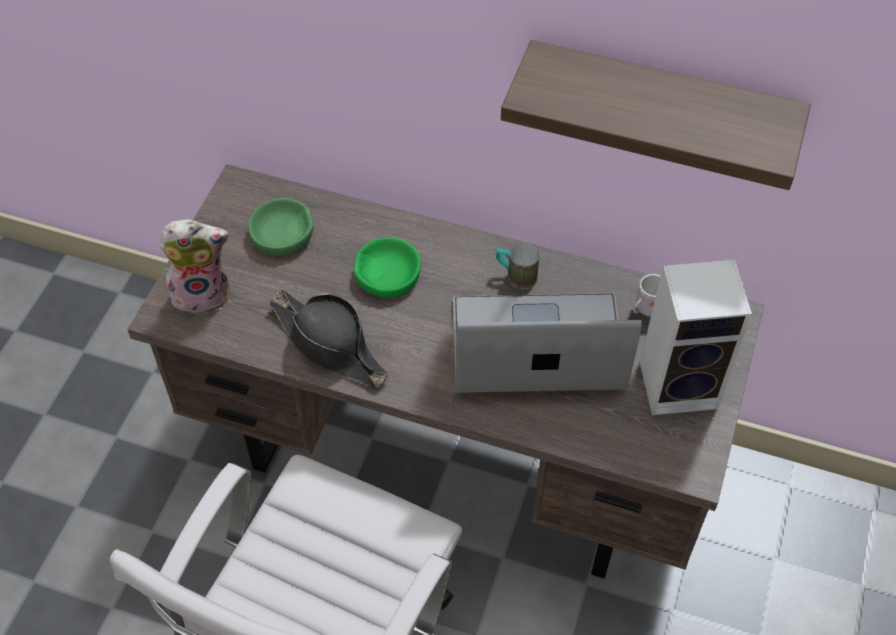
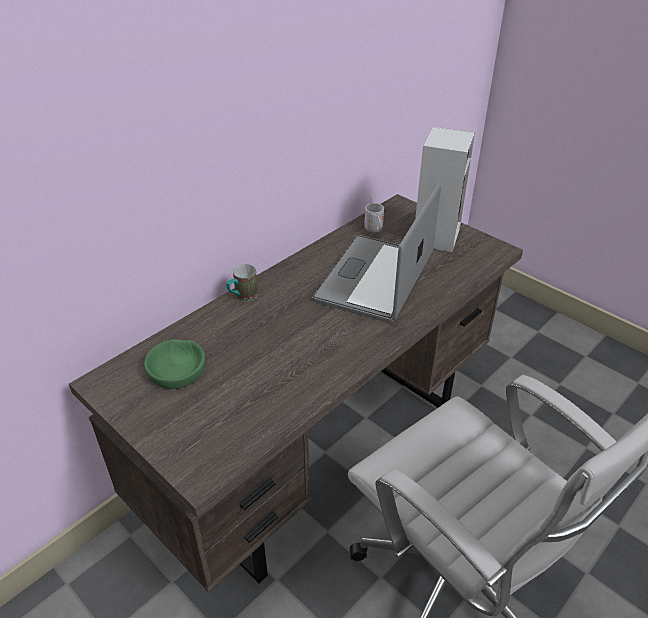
camera: 65 degrees left, 15 degrees down
plush toy [159,219,230,316] -> none
black hat [269,289,388,387] -> none
green bowl [354,237,421,298] -> none
mug [496,243,539,289] -> mug moved to [226,264,258,301]
shelf [501,40,811,190] -> none

